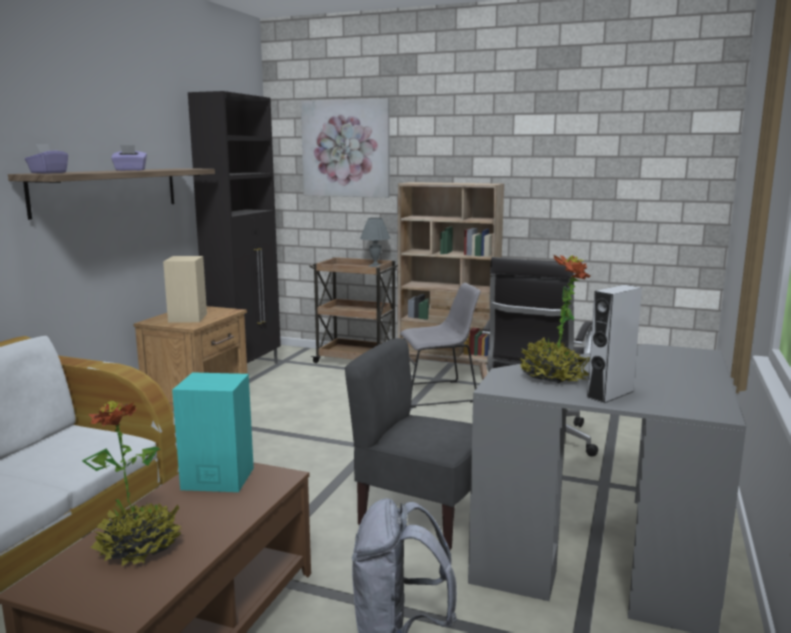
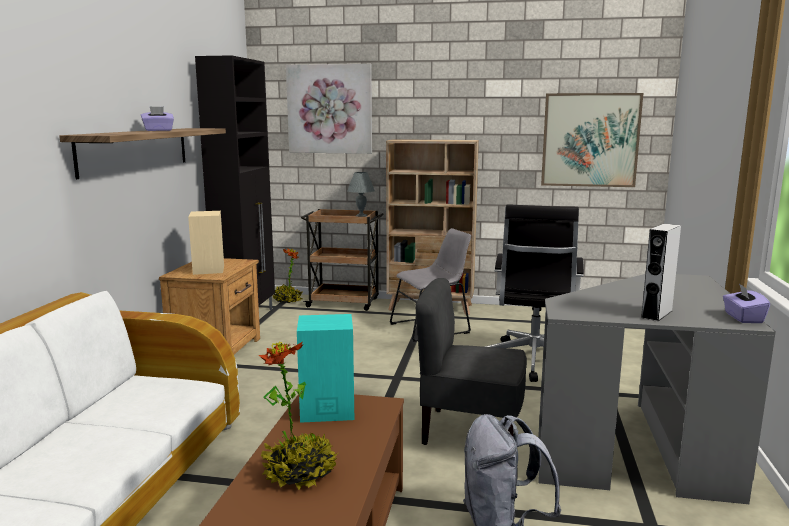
camera: 10 degrees left, 0 degrees up
purple tissue box [25,144,68,173] -> purple tissue box moved to [723,283,770,323]
potted plant [520,254,590,383] -> potted plant moved to [273,248,303,303]
none -> picture [541,93,643,187]

